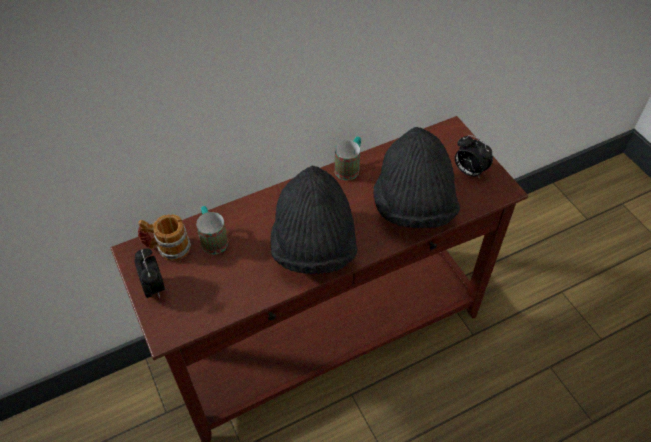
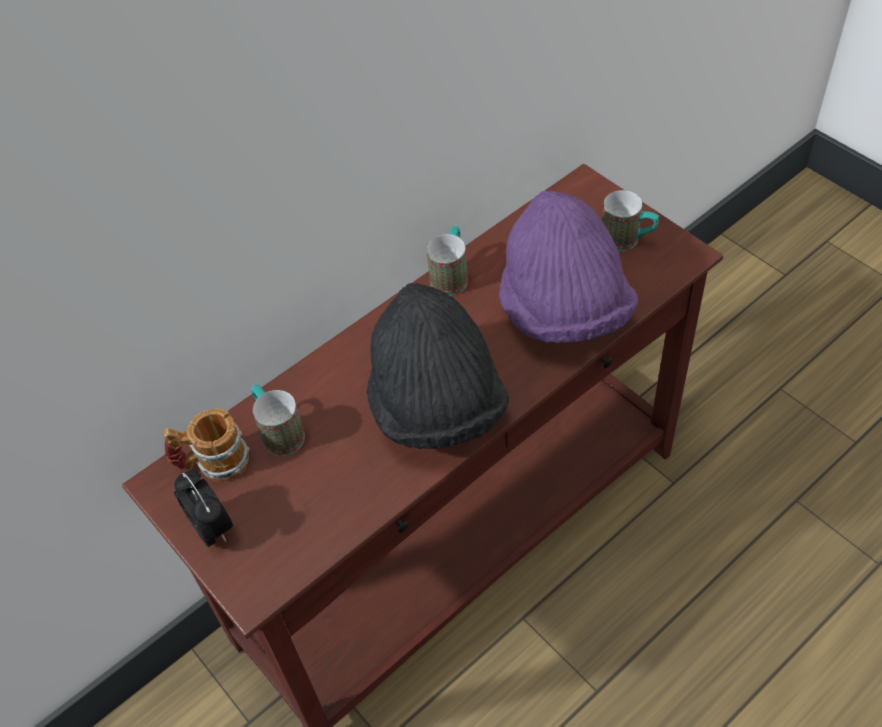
camera: 10 degrees left, 0 degrees up
black hat [373,127,460,229] -> purple hat [499,190,638,343]
alarm clock [455,135,493,179] -> mug [602,190,659,252]

